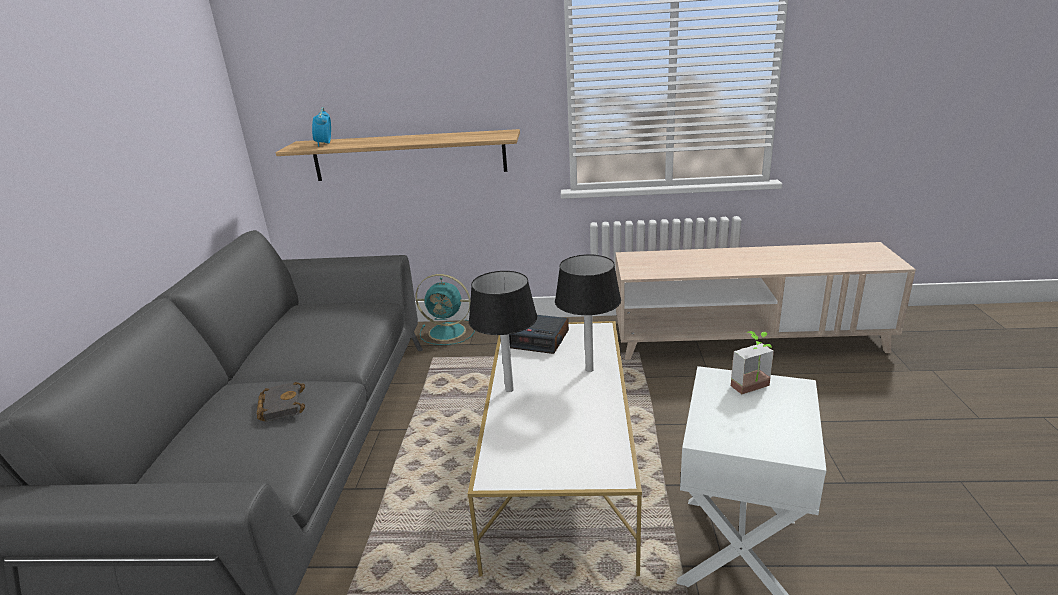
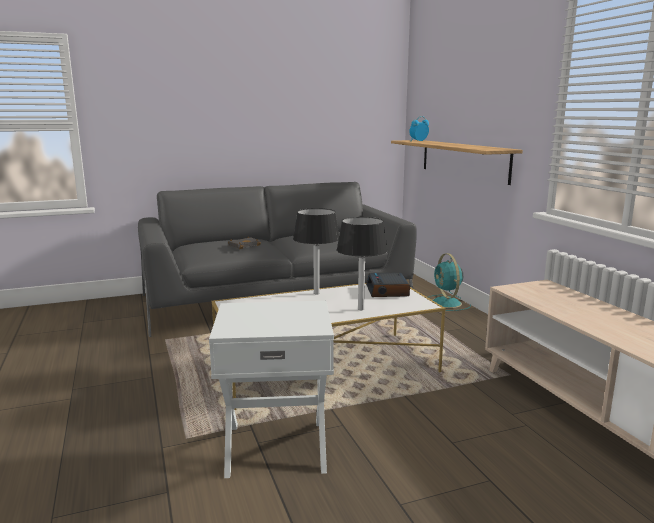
camera: 65 degrees right, 10 degrees down
potted plant [731,331,774,394] -> none

